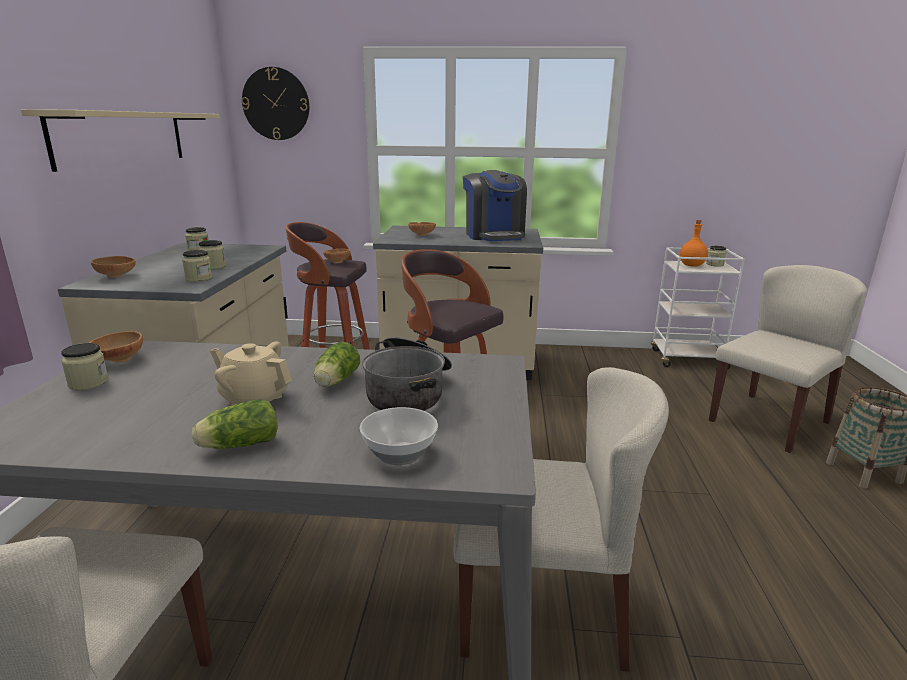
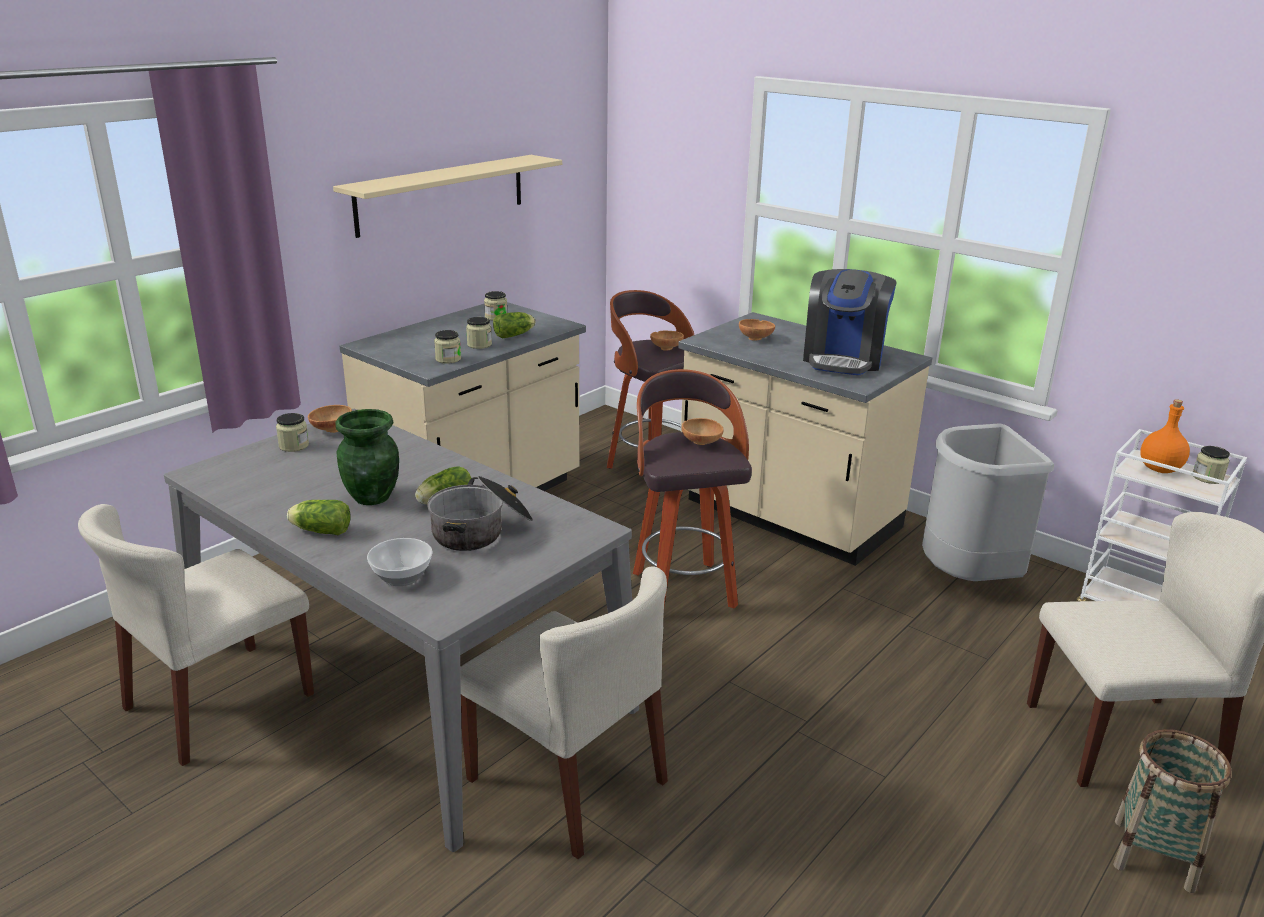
camera: 35 degrees right, 5 degrees up
brown bowl [91,256,136,277] -> brown bowl moved to [682,418,724,445]
beige teapot [210,341,292,405] -> green vase [335,409,399,505]
wall clock [241,67,309,140] -> none
none -> lettuce [493,312,536,338]
none -> grey trash can [922,423,1054,581]

